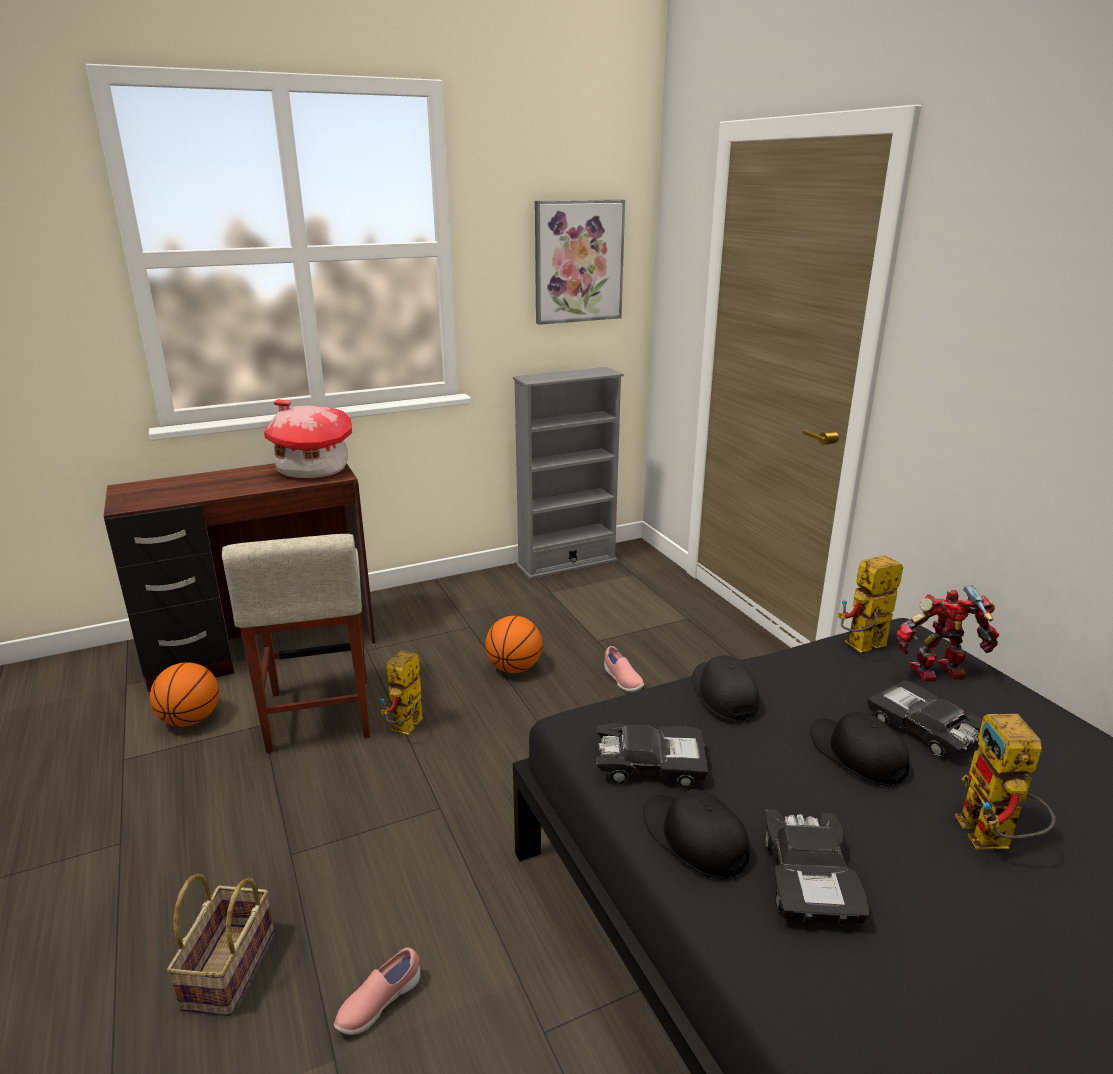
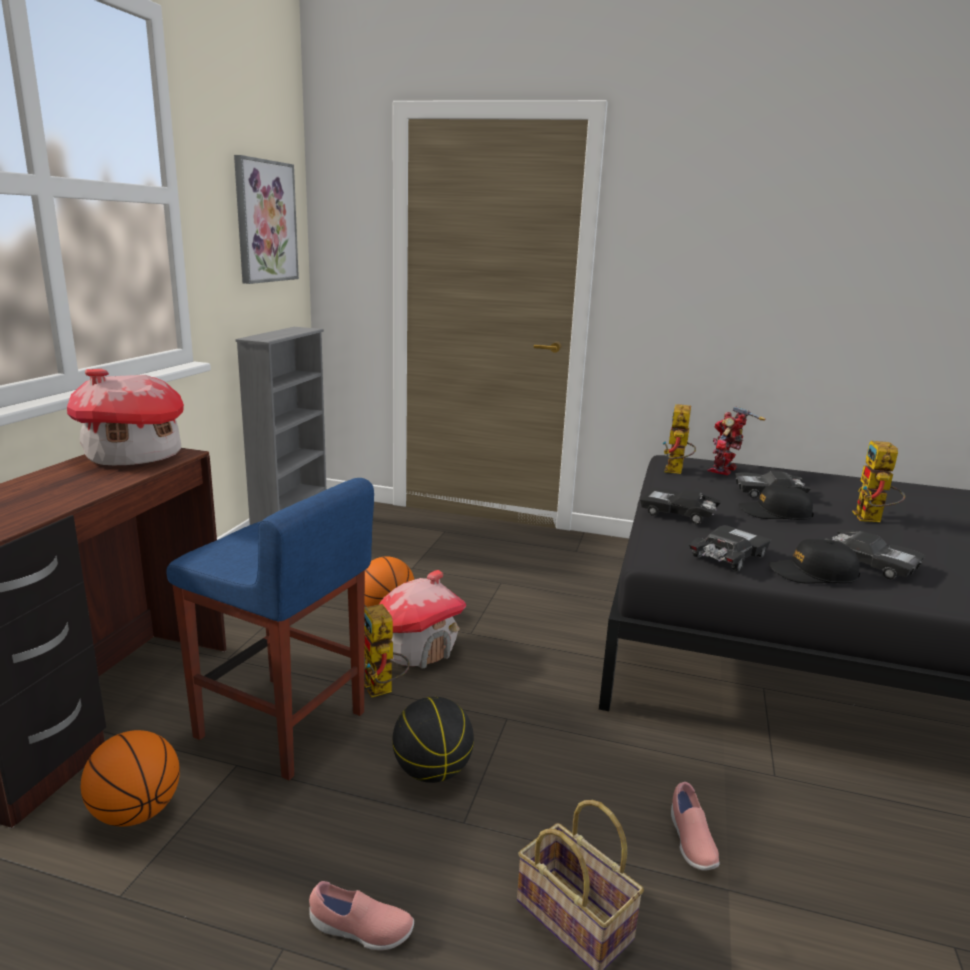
camera: 50 degrees left, 5 degrees down
beige stool [222,534,370,753] -> blue stool [166,478,374,780]
pink shoe [604,646,644,692] -> pink shoe moved to [309,881,414,950]
black cap [692,656,759,721] -> black toy car [640,488,722,524]
toy robot [955,714,1056,850] -> toy robot turned 60 degrees clockwise [852,441,905,522]
none -> toy house [379,570,466,669]
none -> basketball [392,697,474,783]

